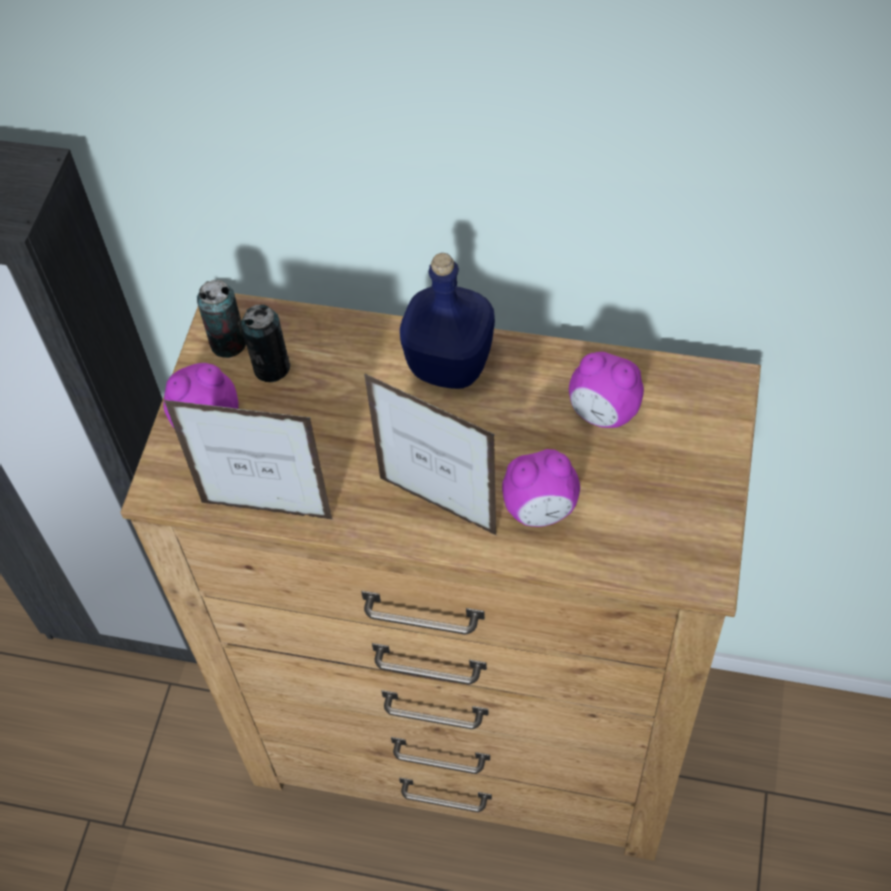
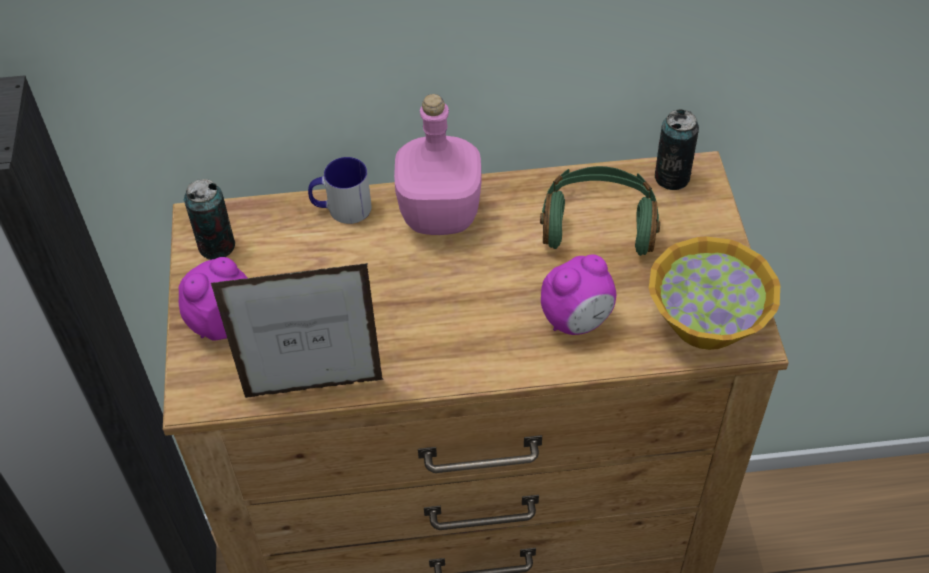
camera: 20 degrees left, 5 degrees down
can [241,304,291,382] -> can moved to [655,109,699,190]
picture frame [364,373,497,536] -> none
blue bottle [400,253,495,389] -> pink bottle [394,94,481,235]
alarm clock [569,352,644,428] -> green headphones [540,166,660,256]
none -> mug [308,157,372,224]
none -> bowl [649,236,780,350]

